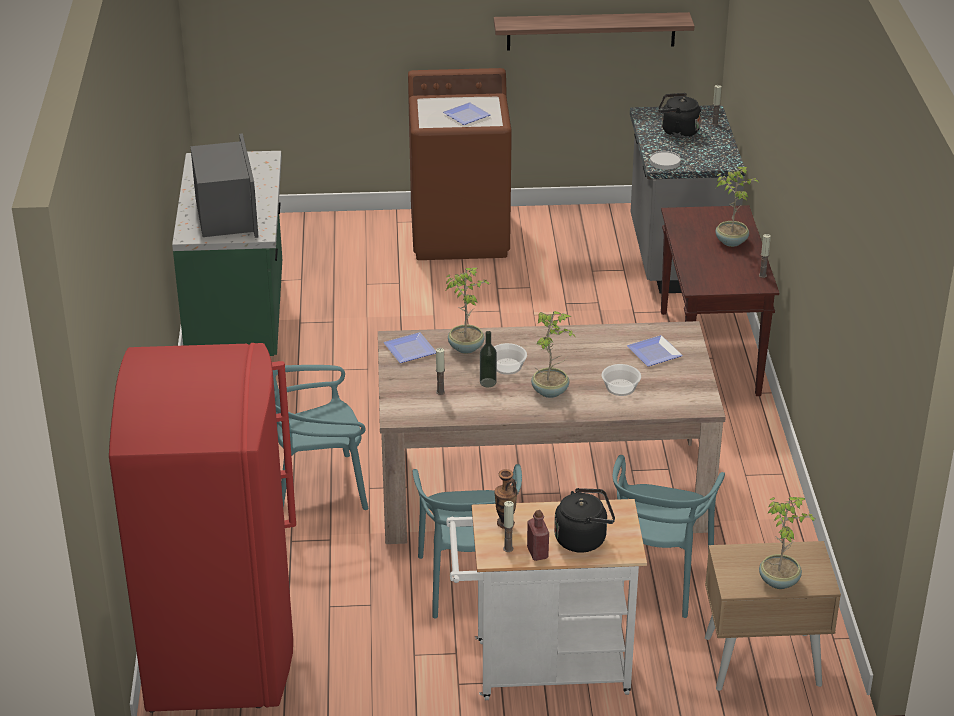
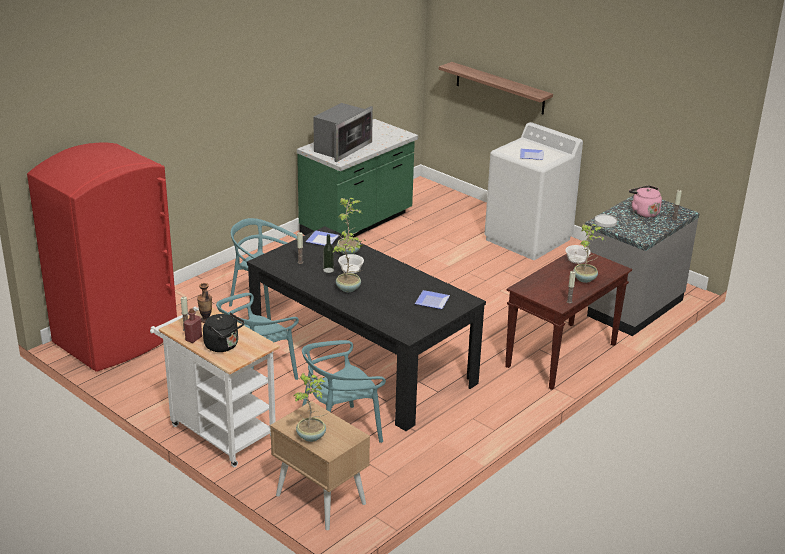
camera: 45 degrees right, 5 degrees down
beige dining table [378,321,726,544] -> black dining table [247,226,486,431]
brown washing machine [408,68,512,260] -> white washing machine [485,122,583,260]
shelf [494,12,694,50] -> shelf moved to [439,62,553,114]
bowl [602,364,641,396] -> bowl moved to [565,245,591,264]
black kettle [658,93,701,138] -> pink kettle [629,185,662,218]

